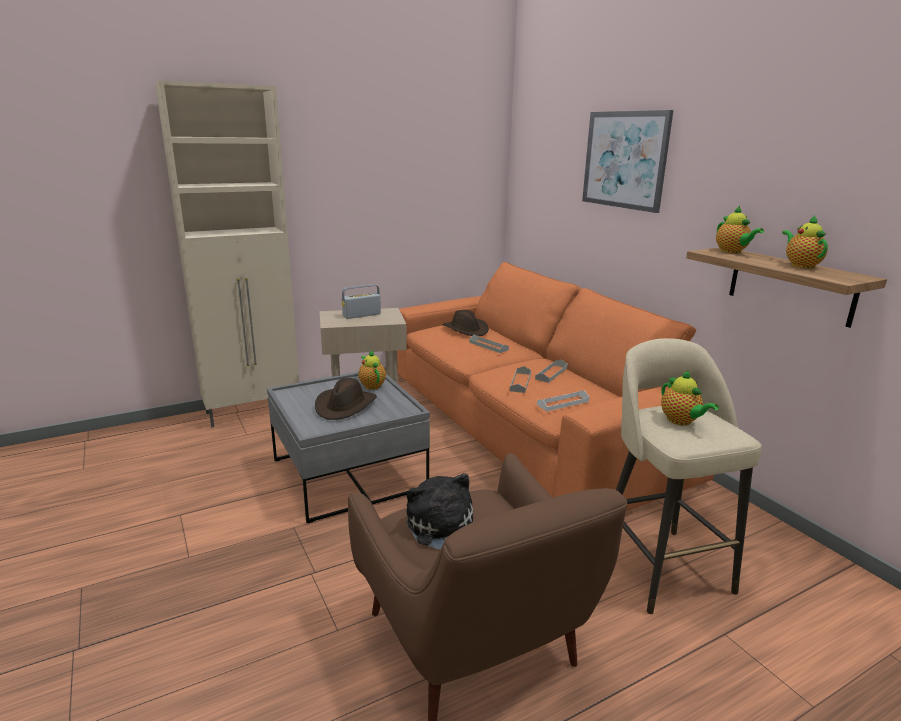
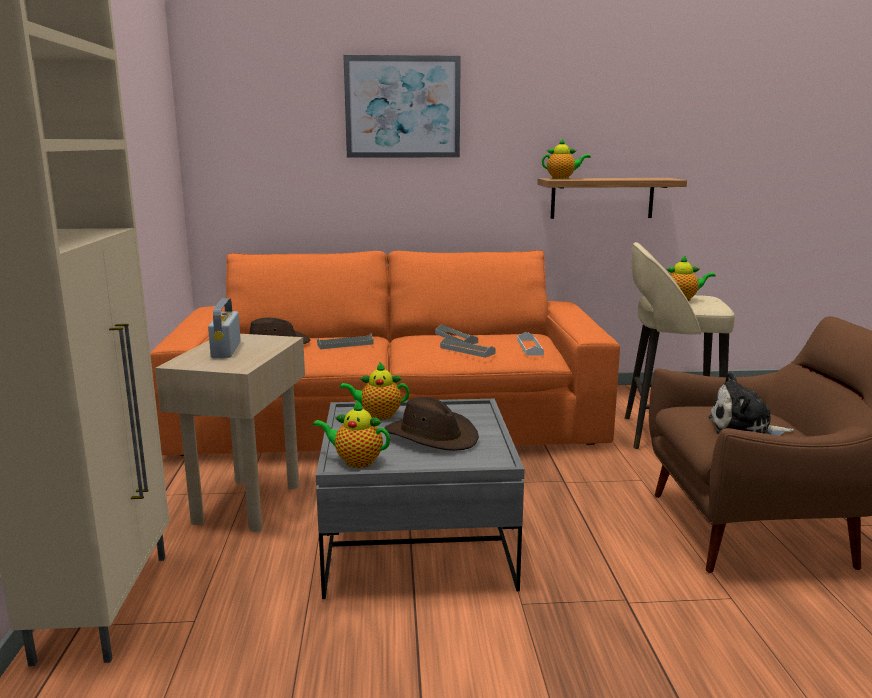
camera: 65 degrees left, 5 degrees down
teapot [782,215,828,269] -> teapot moved to [313,400,390,468]

